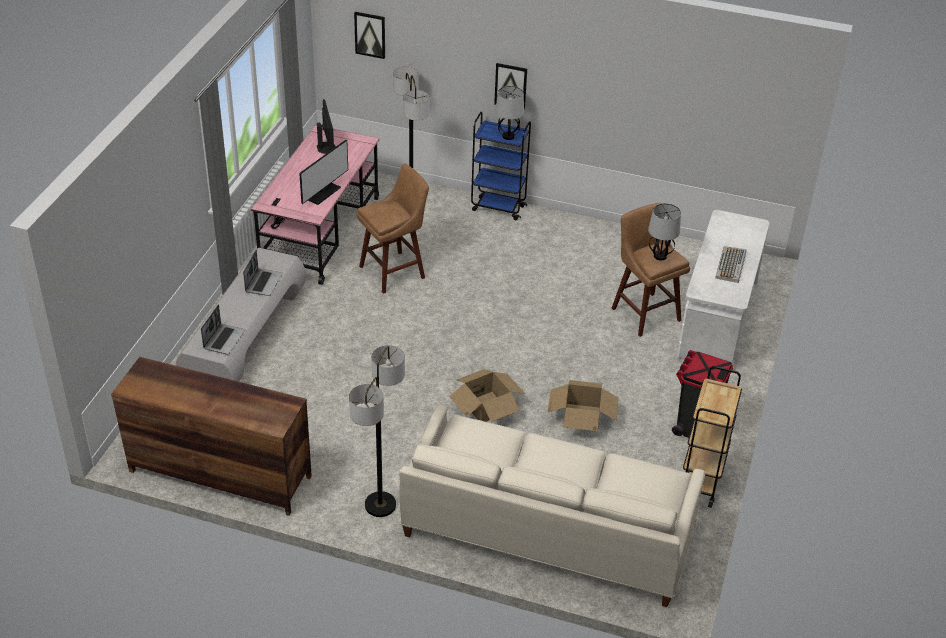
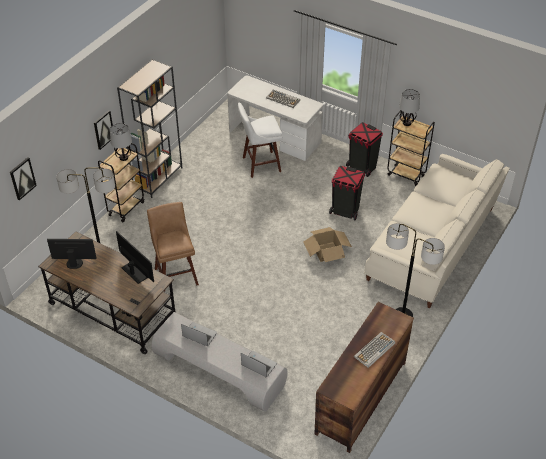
camera: 75 degrees left, 5 degrees up
pink desk [251,125,380,285] -> brown desk [38,231,176,354]
blue cart [471,112,531,220] -> brown cart [98,143,144,222]
cardboard box [547,380,619,431] -> black trash can [329,166,365,220]
brown stool [612,203,690,337] -> white stool [238,103,283,178]
table lamp [648,203,681,260] -> table lamp moved to [399,89,420,126]
none -> bookcase [117,59,183,198]
none -> keyboard [354,332,395,368]

